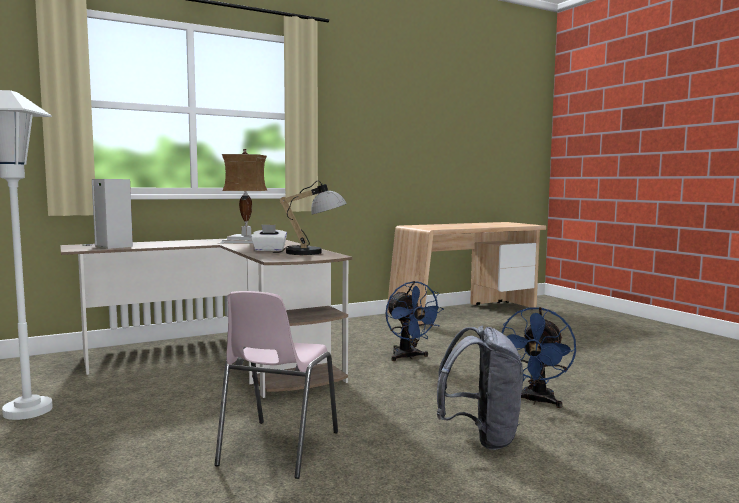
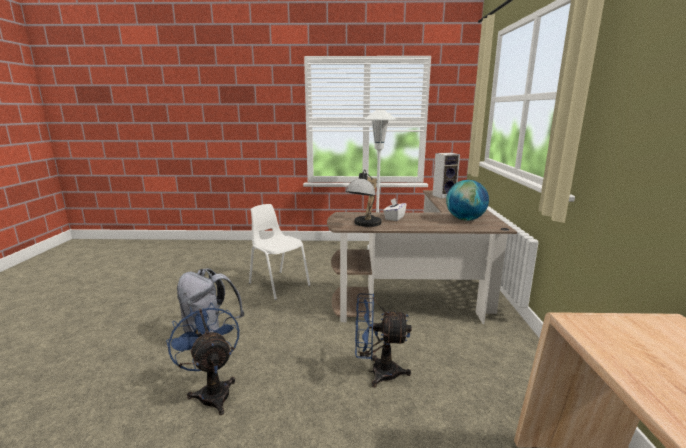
camera: 120 degrees right, 10 degrees up
pink chair [215,291,338,479] -> white chair [249,204,310,300]
table lamp [218,149,267,244] -> globe [446,180,489,221]

